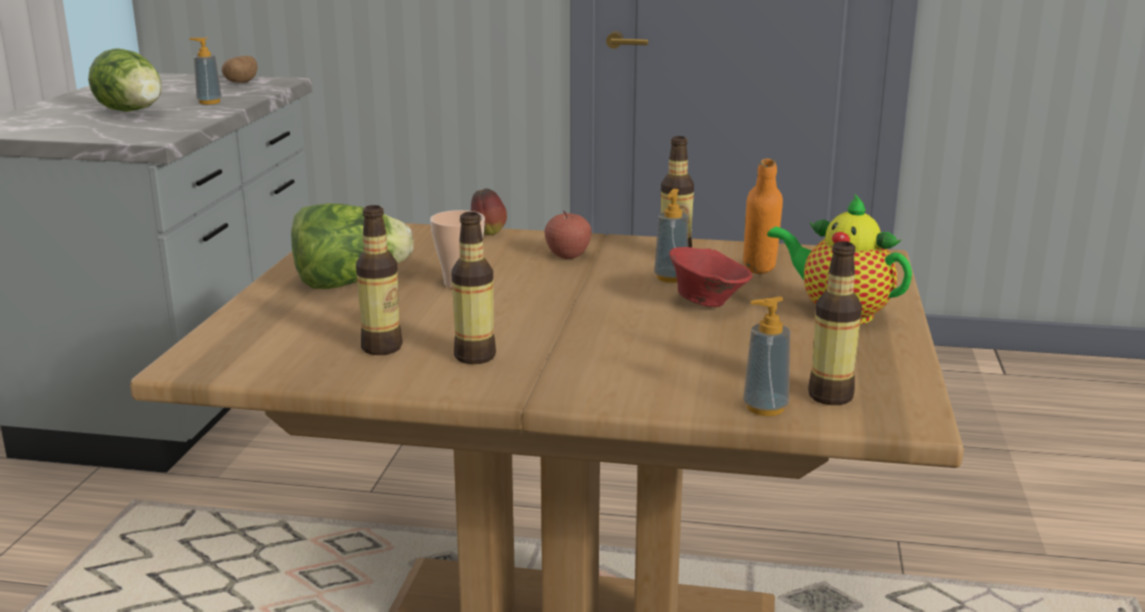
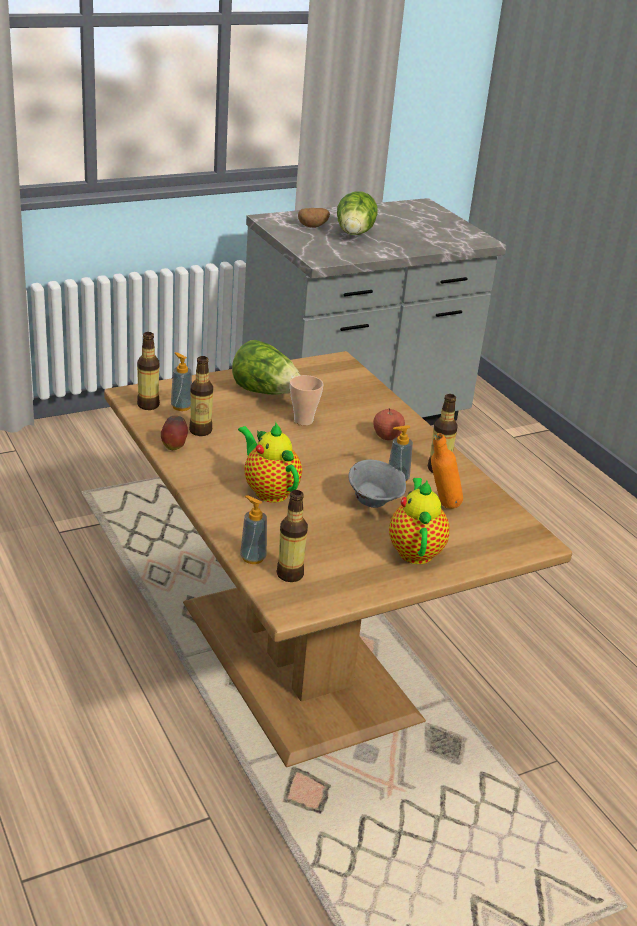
camera: 50 degrees right, 10 degrees up
soap dispenser [189,37,222,105] -> soap dispenser moved to [171,352,192,411]
potato [221,56,257,83] -> potato moved to [298,208,330,228]
bottle [451,212,496,364] -> bottle moved to [137,332,160,410]
apple [471,188,507,235] -> apple moved to [161,416,188,450]
red bowl [669,247,752,307] -> grey bowl [348,460,406,508]
none -> teapot [238,422,302,503]

